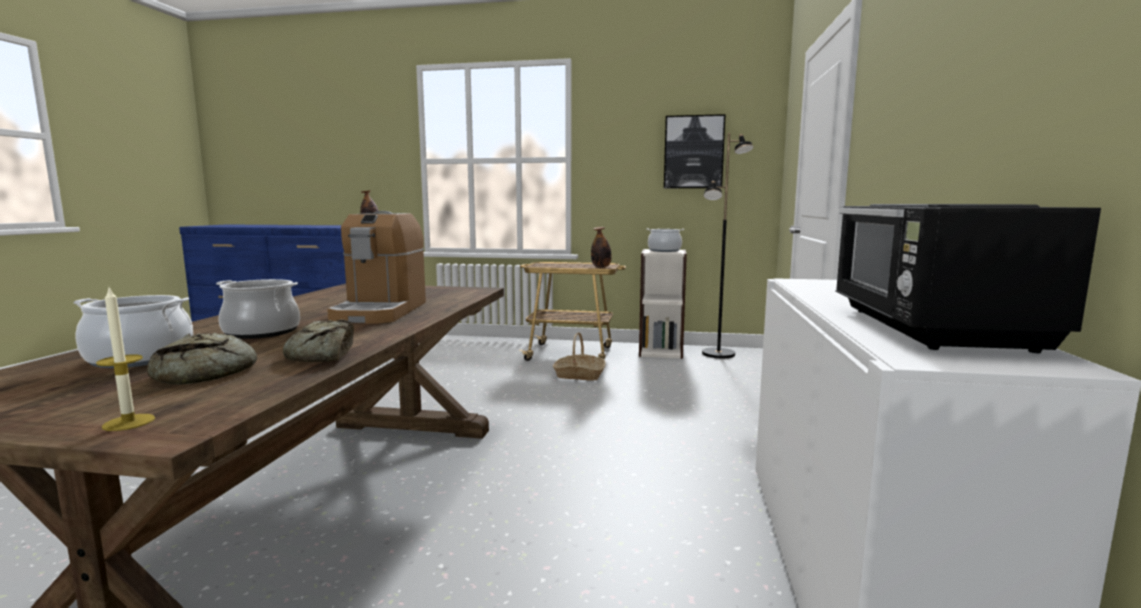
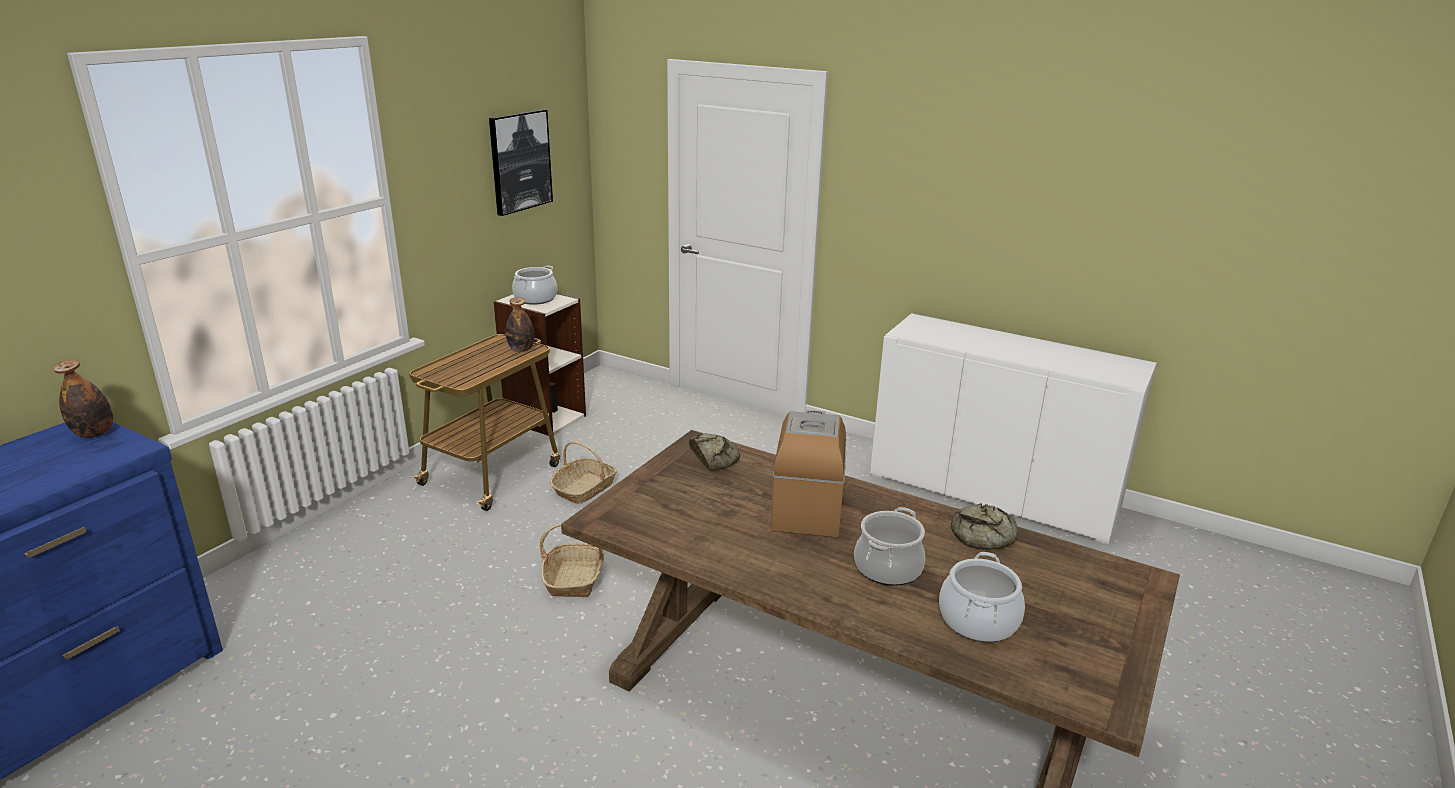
camera: 70 degrees left, 15 degrees up
candle [96,287,155,431] -> none
bread [147,333,257,385] -> bread moved to [689,433,740,471]
coffee machine [327,211,426,324] -> coffee machine turned 105 degrees counterclockwise [771,410,846,538]
black floor lamp [702,133,754,358] -> none
black microwave [835,204,1101,353] -> none
none -> basket [540,523,605,597]

